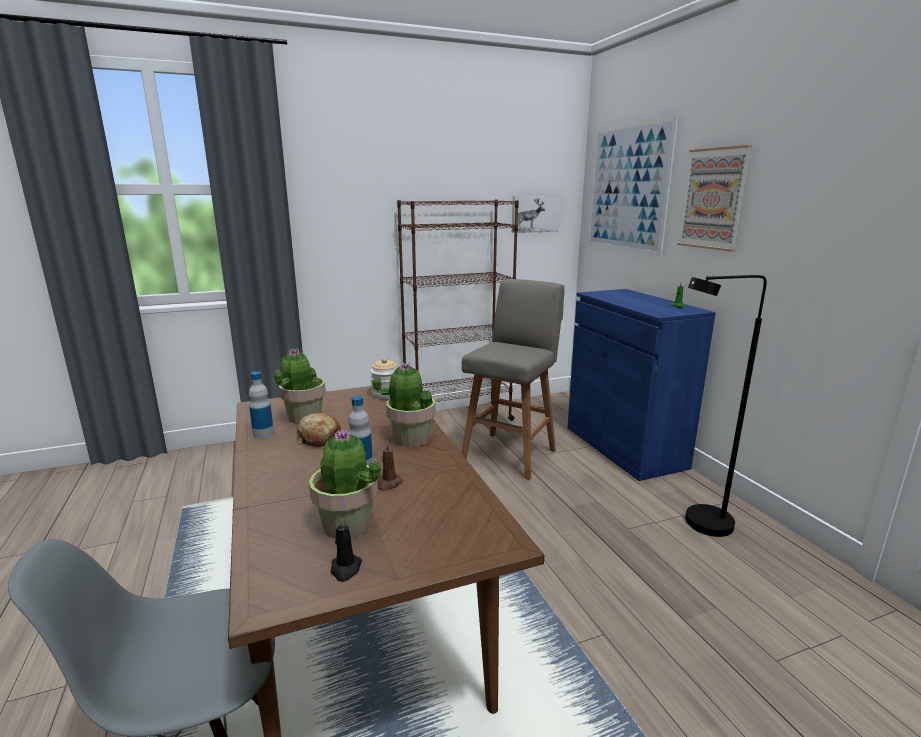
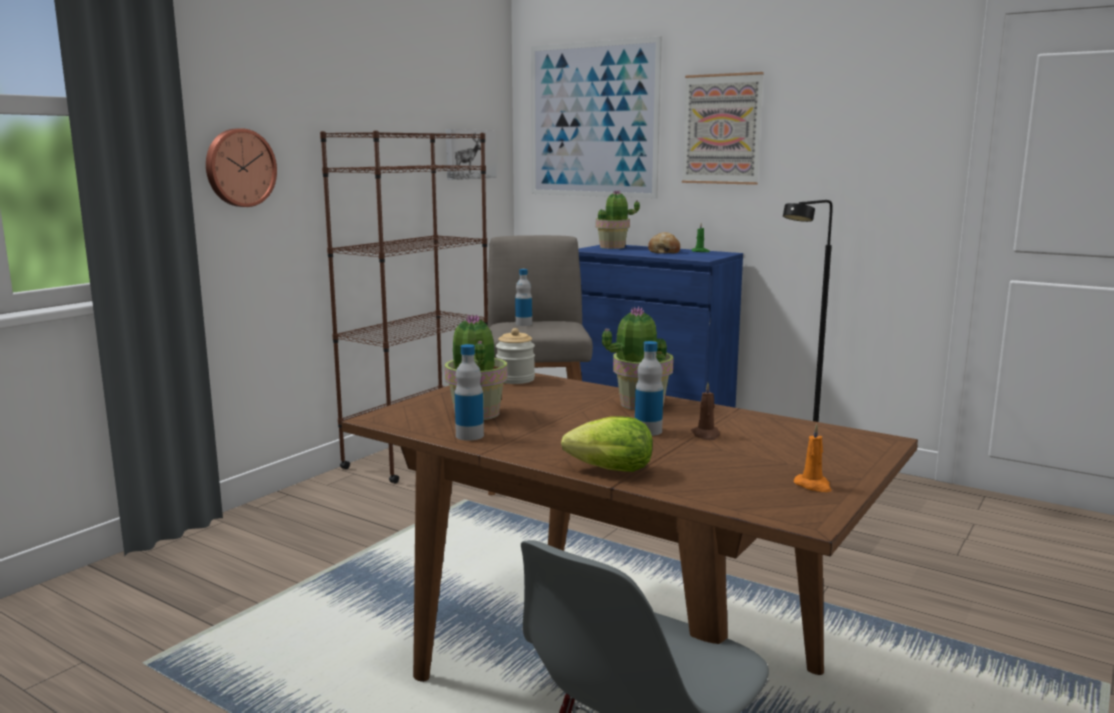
camera: 35 degrees left, 5 degrees down
bread [297,413,341,447] -> bread moved to [648,232,680,254]
potted plant [309,428,381,539] -> potted plant moved to [596,191,640,249]
black candle [331,517,362,582] -> orange candle [794,424,832,492]
none -> wall clock [206,128,277,207]
none -> bottle [515,269,532,326]
none -> lettuce [561,417,653,472]

